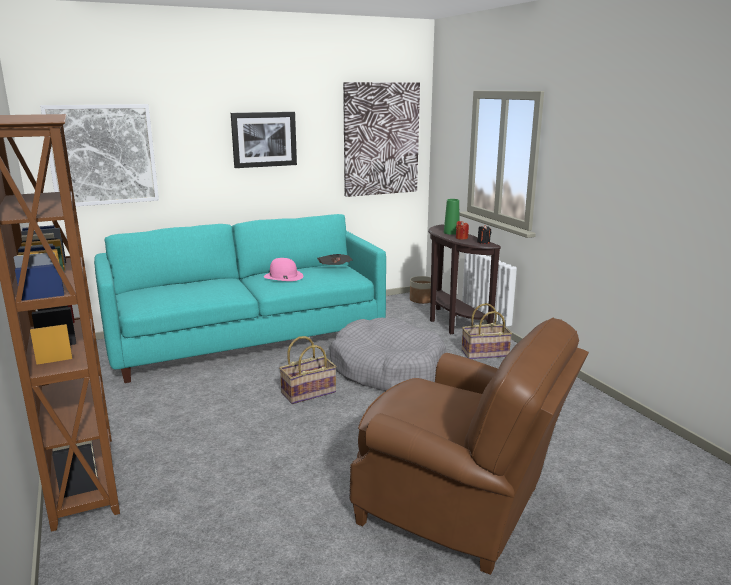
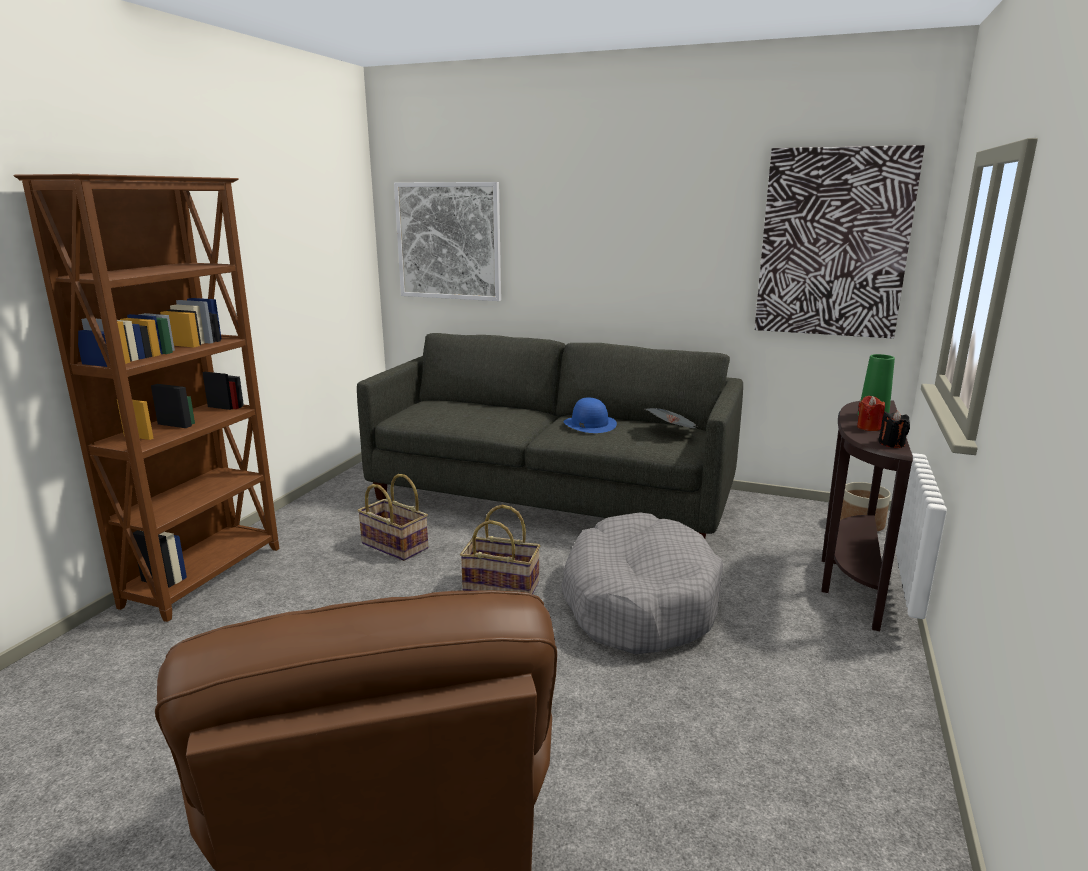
camera: 45 degrees right, 0 degrees up
turquoise sofa [94,214,386,383] -> grey sofa [357,333,743,539]
picture [231,112,297,168] -> none
pink hat [264,258,303,281] -> blue hat [563,397,617,433]
basket [462,303,512,359] -> basket moved to [358,474,428,561]

